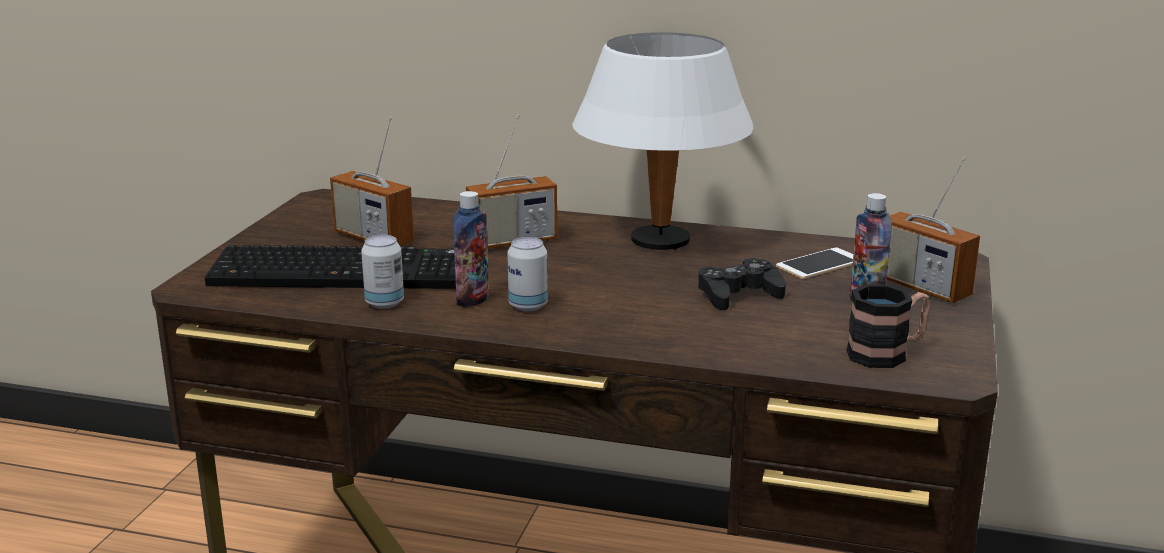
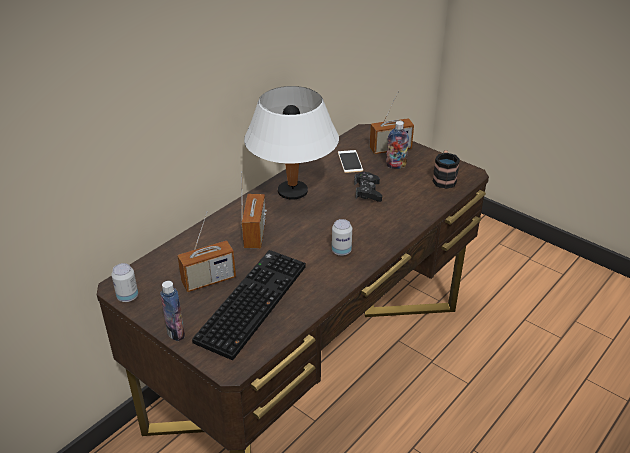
camera: 65 degrees left, 15 degrees up
can [361,235,404,309] -> can moved to [111,263,138,302]
bottle [453,191,489,307] -> bottle moved to [160,281,185,341]

